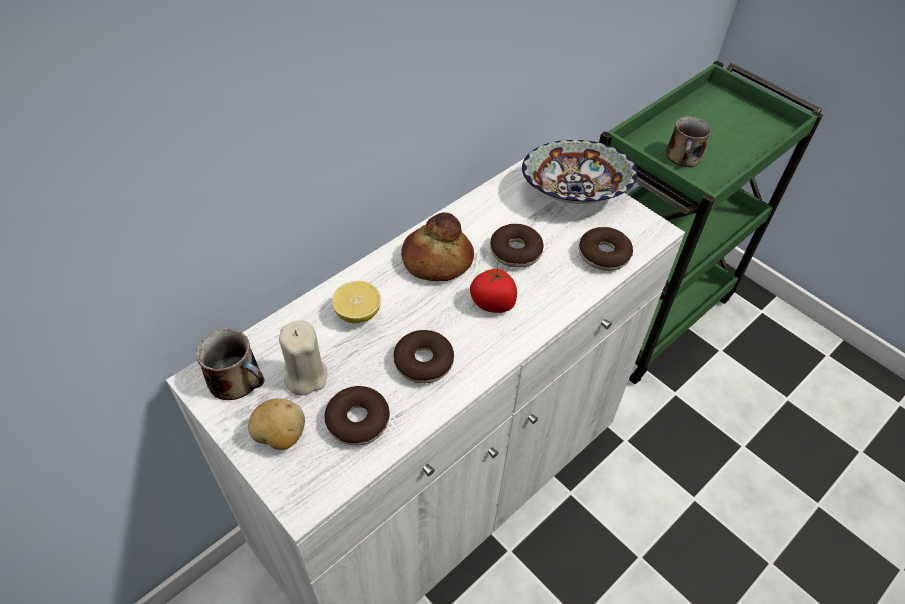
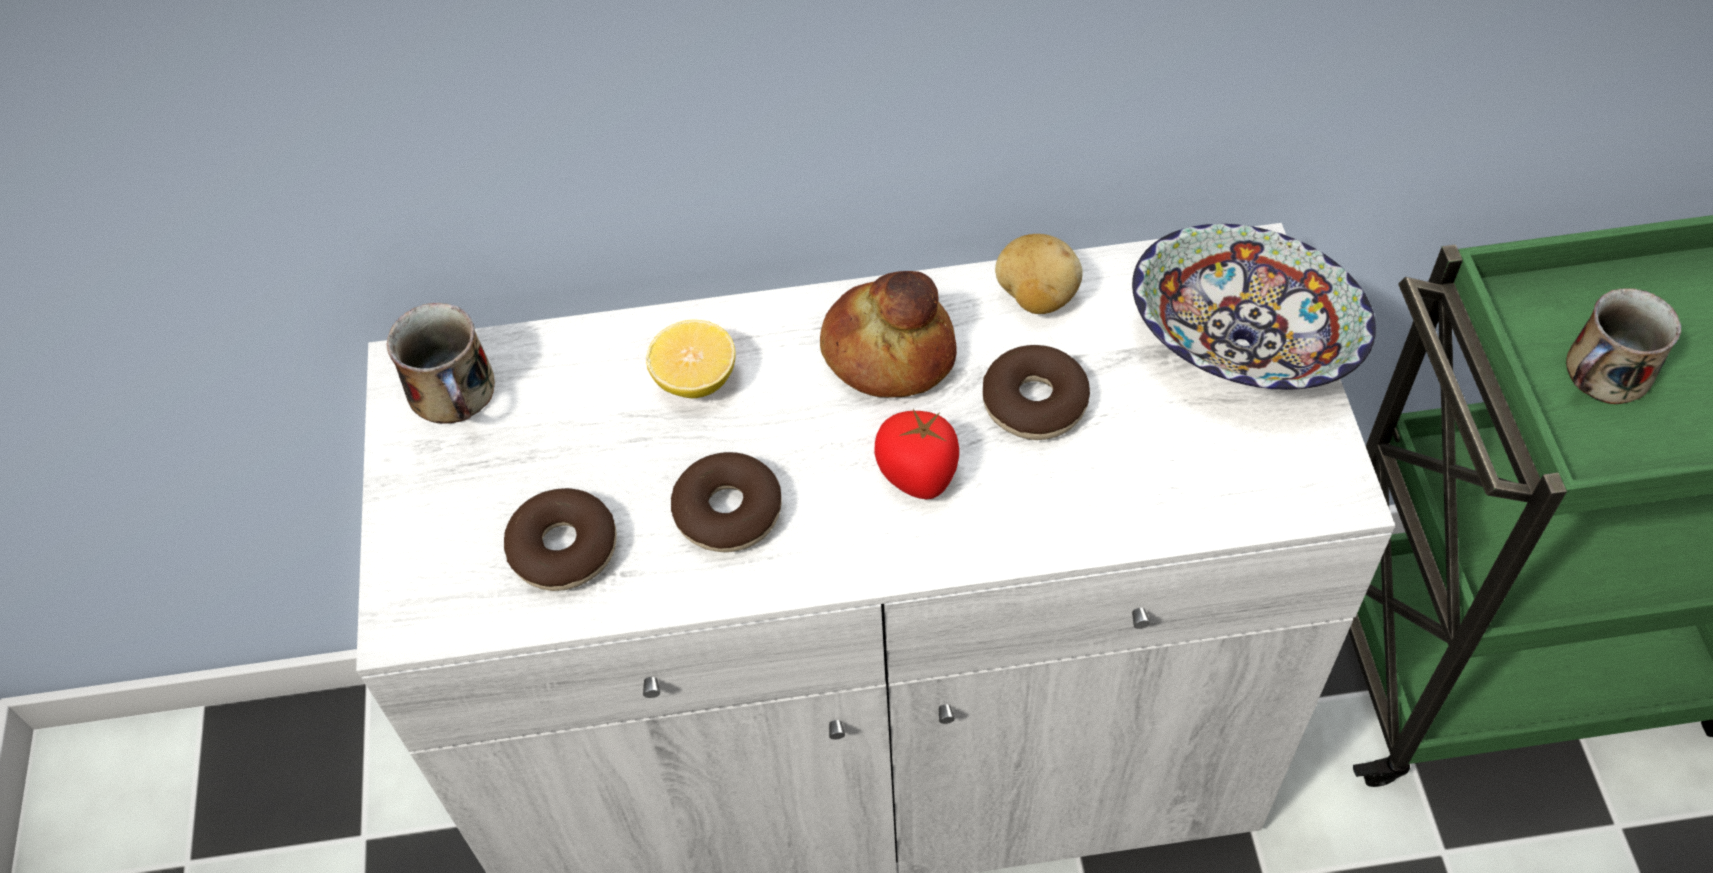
camera: 40 degrees right, 5 degrees up
potato [248,398,305,450] -> potato moved to [995,234,1083,314]
beige candle [279,321,327,396] -> none
donut [579,227,633,271] -> none

